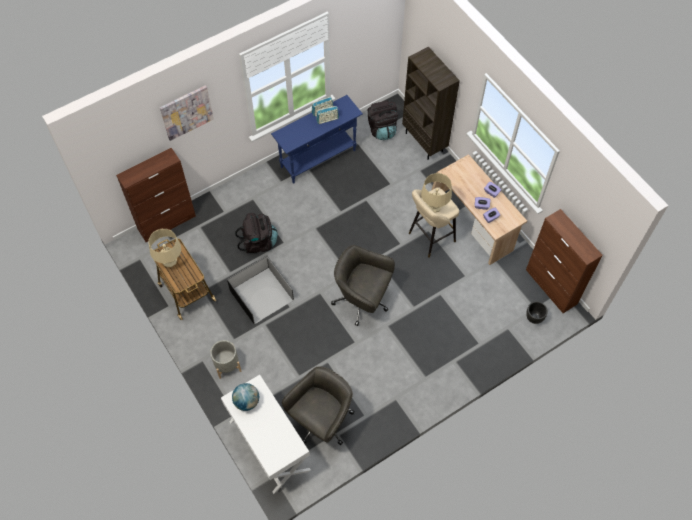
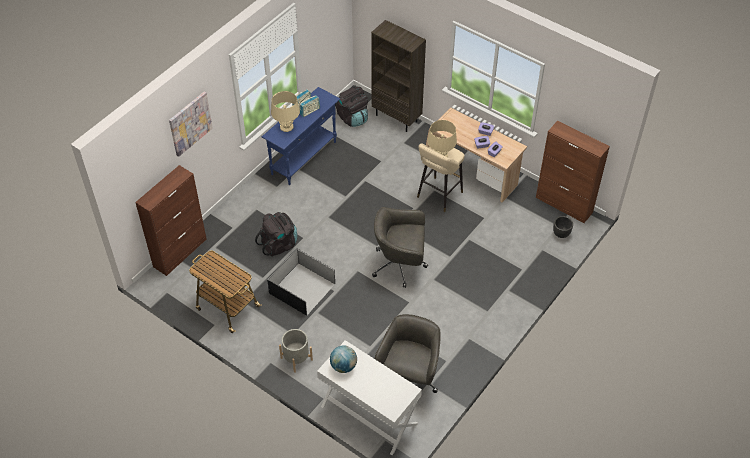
camera: 20 degrees left, 10 degrees down
beige table lamp [148,229,181,267] -> beige table lamp moved to [271,91,300,132]

